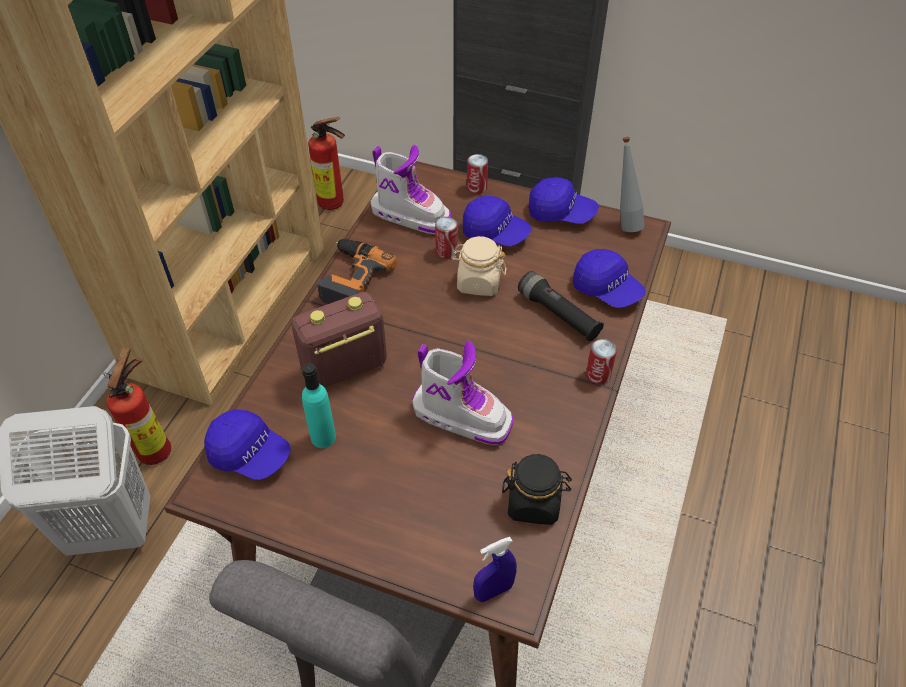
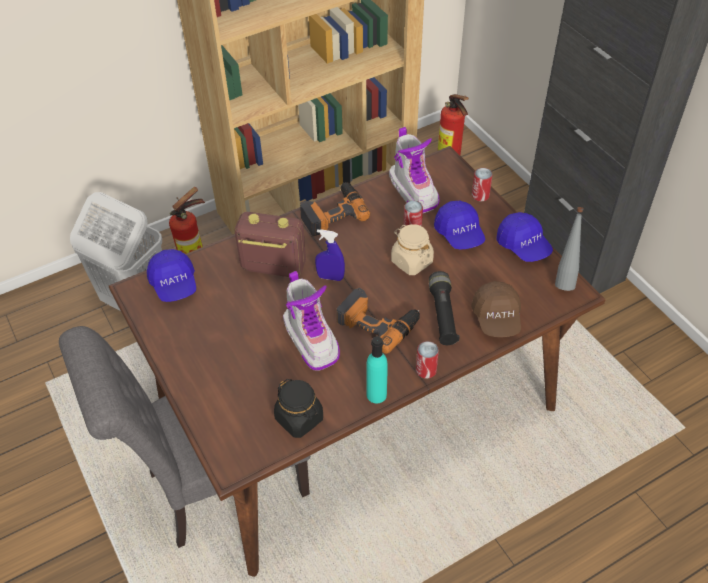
camera: 40 degrees right, 0 degrees up
turquoise bottle [302,363,336,448] -> turquoise bottle moved to [366,336,388,404]
blue spray bottle [473,537,517,602] -> blue spray bottle moved to [315,229,345,281]
blue cap [573,249,645,308] -> brown cap [471,281,521,337]
none -> power drill [336,288,420,354]

